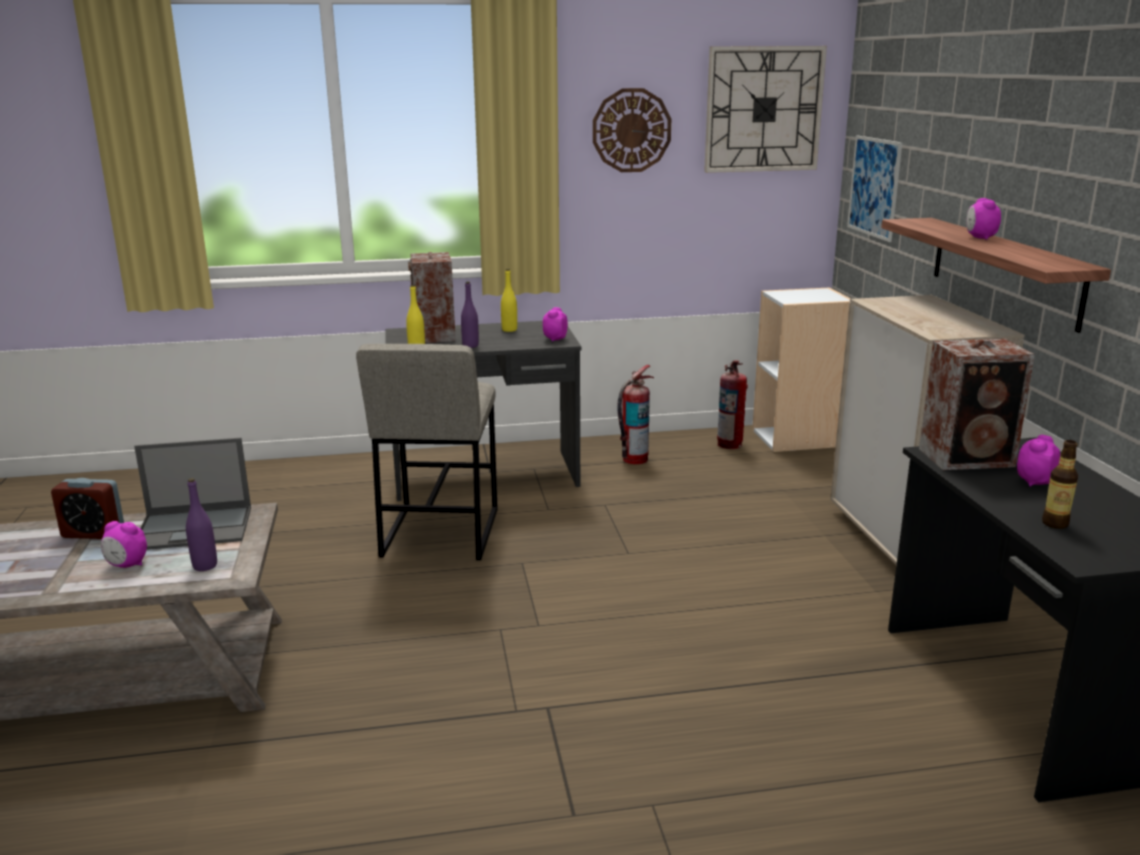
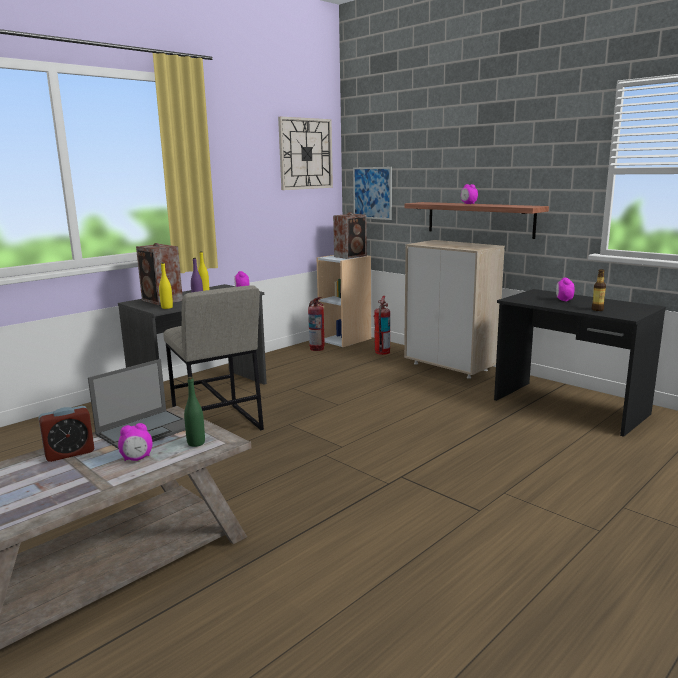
camera: 35 degrees left, 5 degrees down
purple bottle [186,478,217,571] -> green bottle [184,377,205,447]
wall clock [593,88,671,172] -> none
fire extinguisher [617,365,654,464] -> fire extinguisher moved to [374,296,390,355]
speaker [919,339,1035,470] -> speaker moved to [333,212,367,259]

